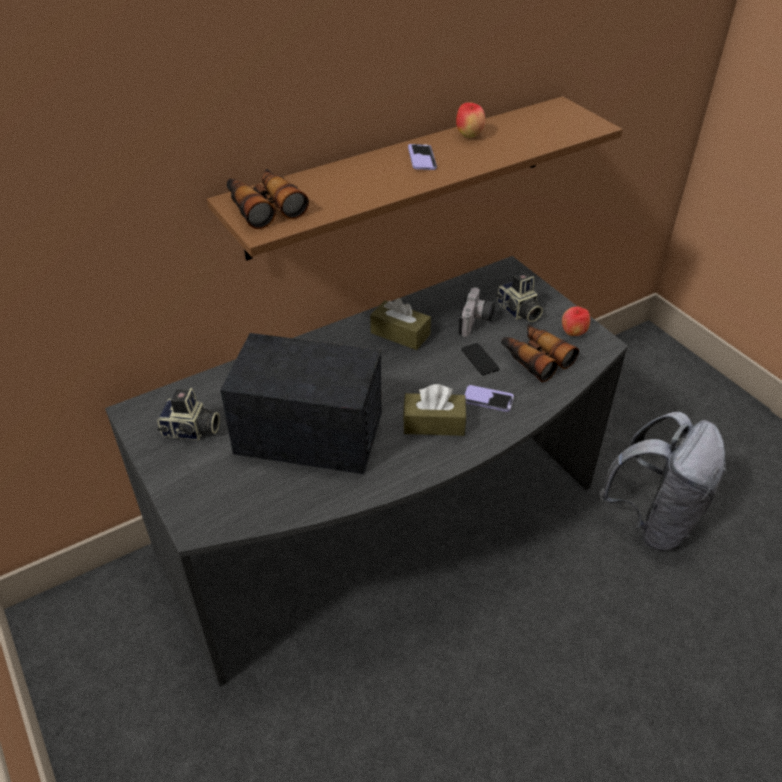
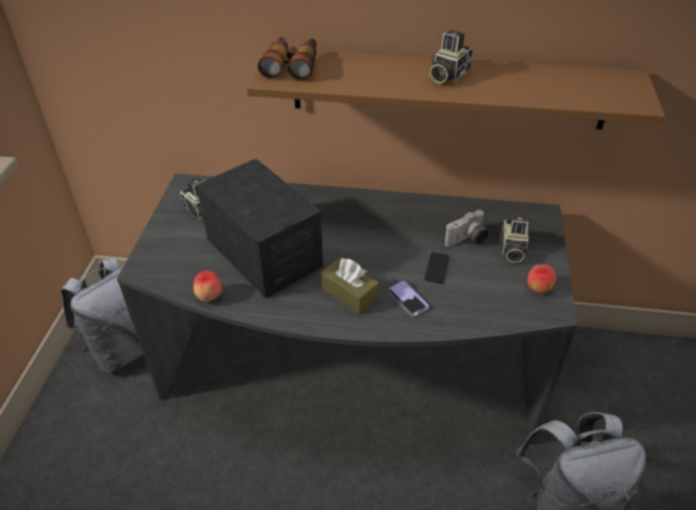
camera: 40 degrees right, 0 degrees up
brown tissue box [370,298,431,350] -> none
phone [408,144,437,170] -> camera [430,30,473,83]
apple [456,102,485,138] -> apple moved to [193,271,222,302]
binoculars [501,324,579,382] -> none
none -> grey backpack [61,258,143,373]

